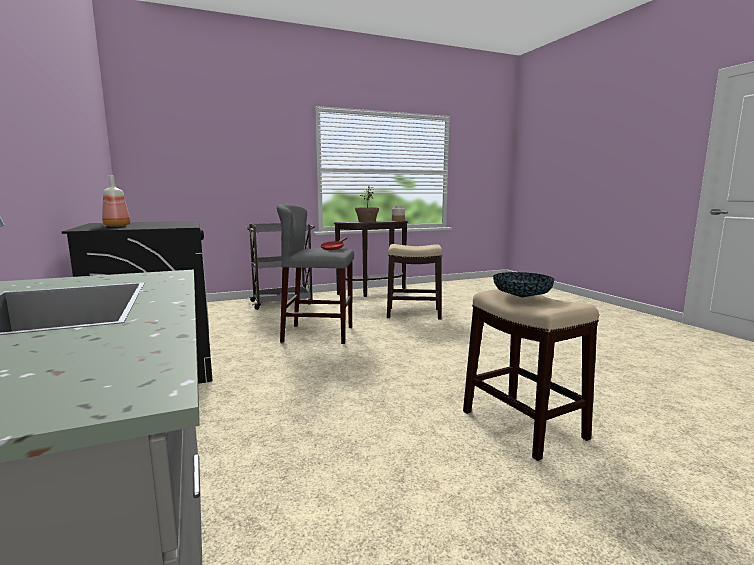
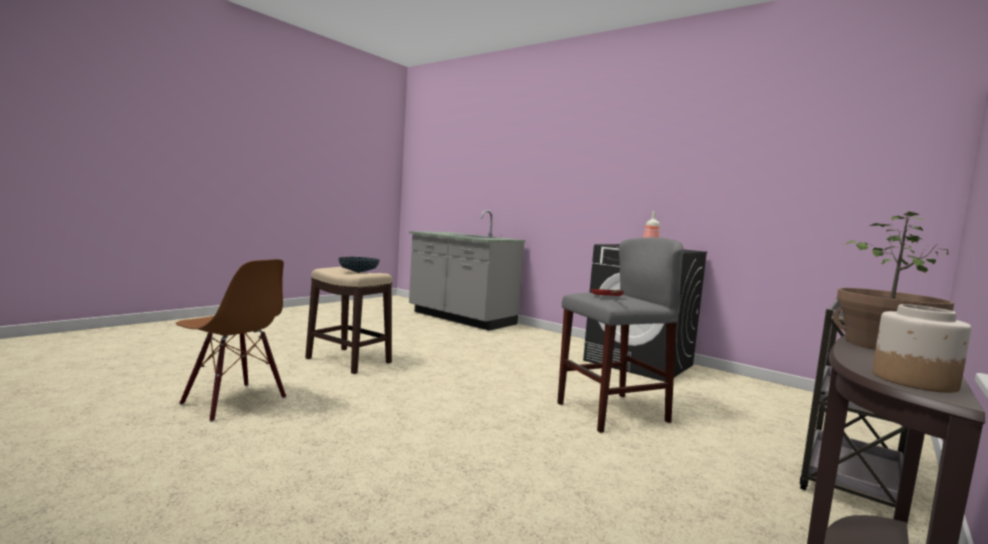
camera: 150 degrees right, 5 degrees down
stool [387,244,442,319] -> none
none -> brown chair [176,259,286,422]

